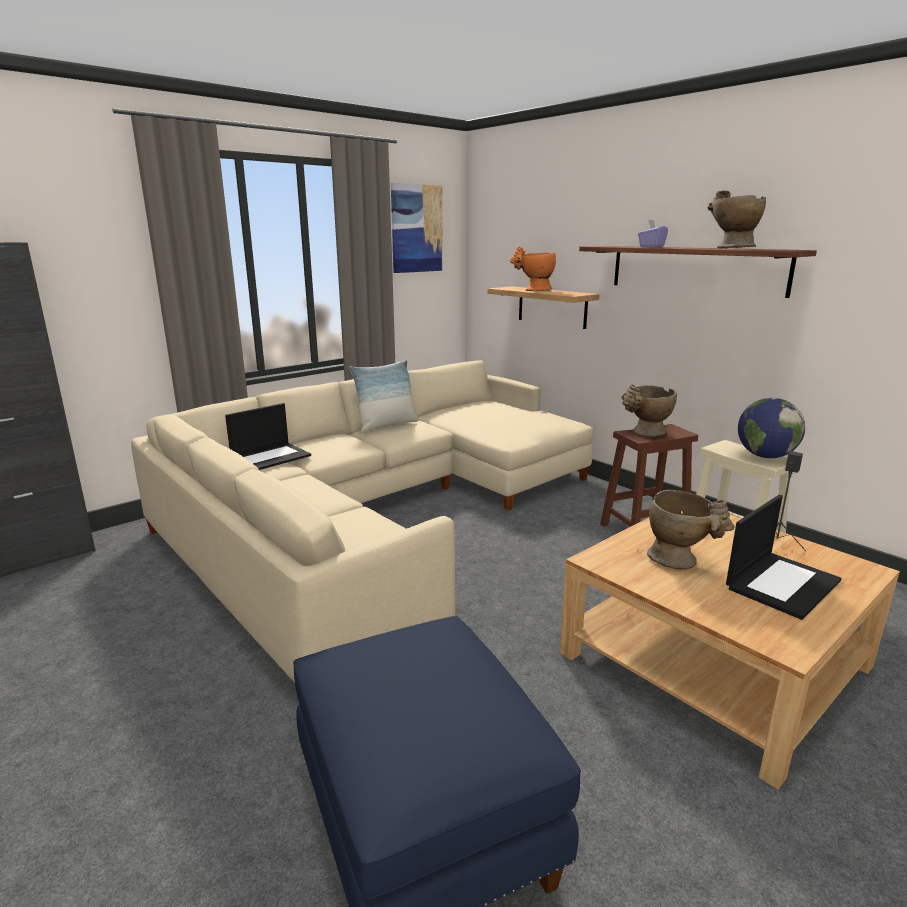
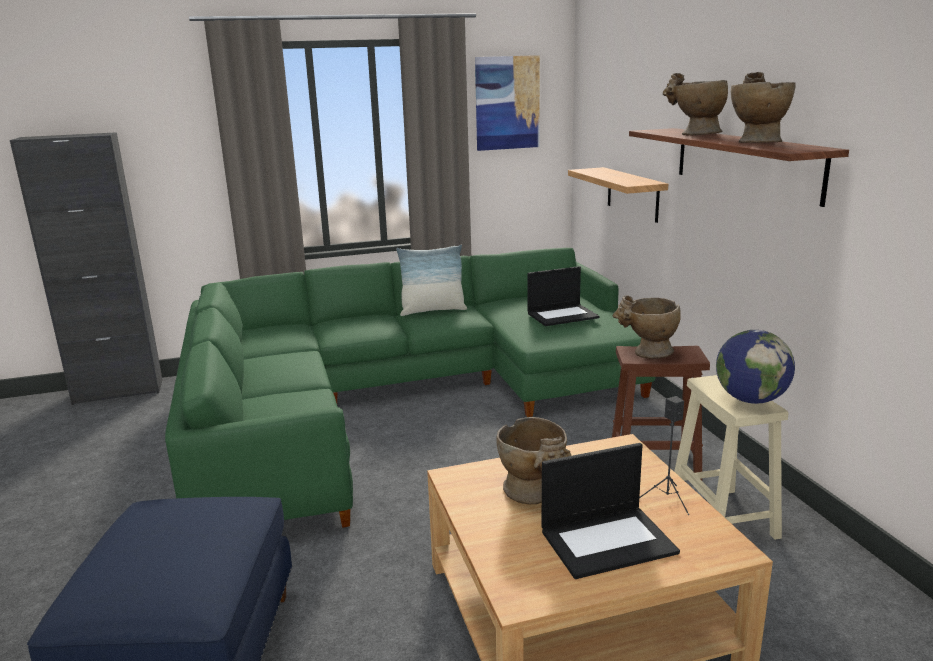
camera: 25 degrees right, 0 degrees up
beige sofa [131,360,594,683] -> green sofa [165,248,656,528]
laptop [225,403,311,470] -> laptop moved to [528,266,600,326]
orange vase [510,247,556,291] -> none
purple tissue box [638,220,668,247] -> beige vase [663,73,728,135]

